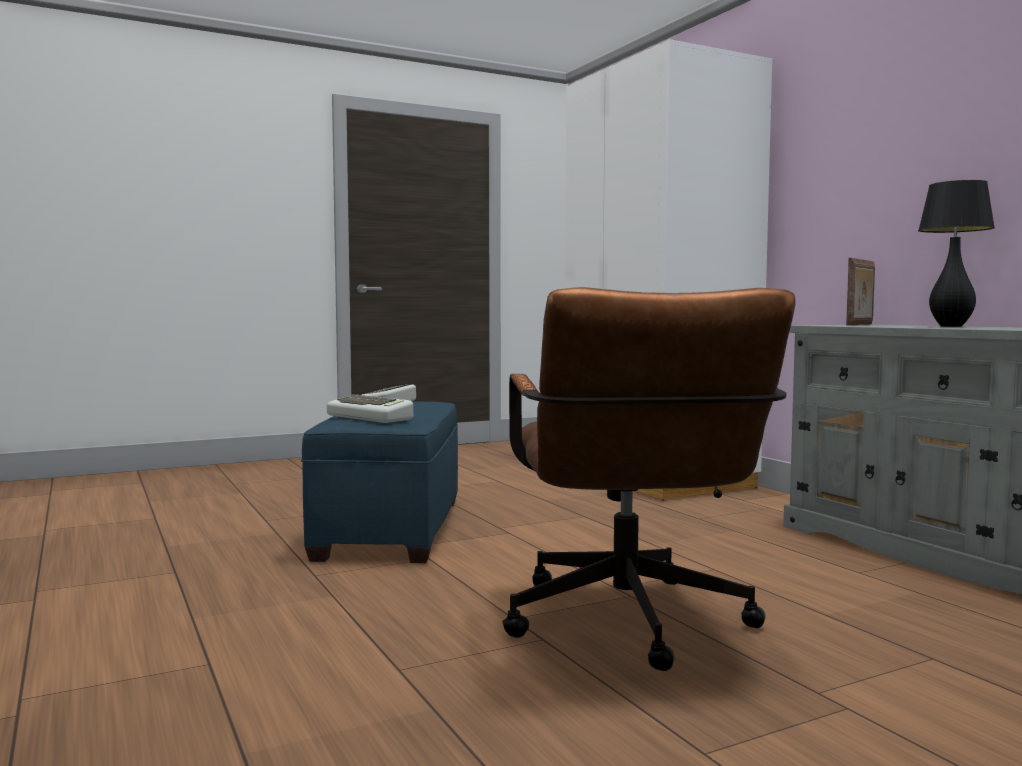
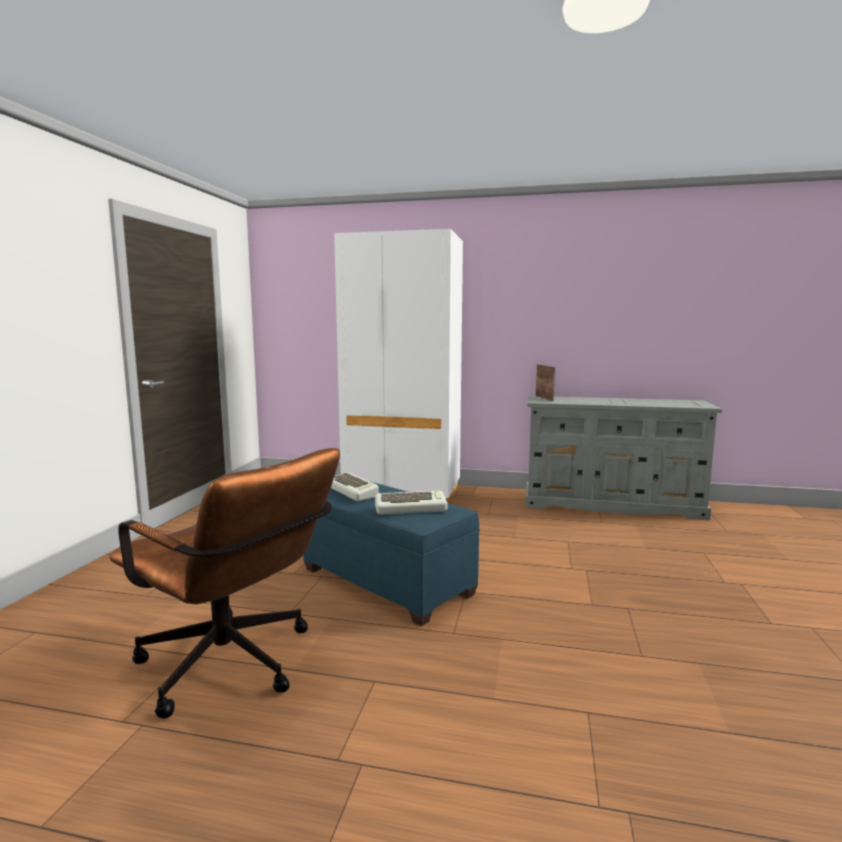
camera: 50 degrees left, 5 degrees up
brown office chair [502,287,795,671] -> brown office chair moved to [109,448,340,719]
black table lamp [918,180,995,327] -> none

